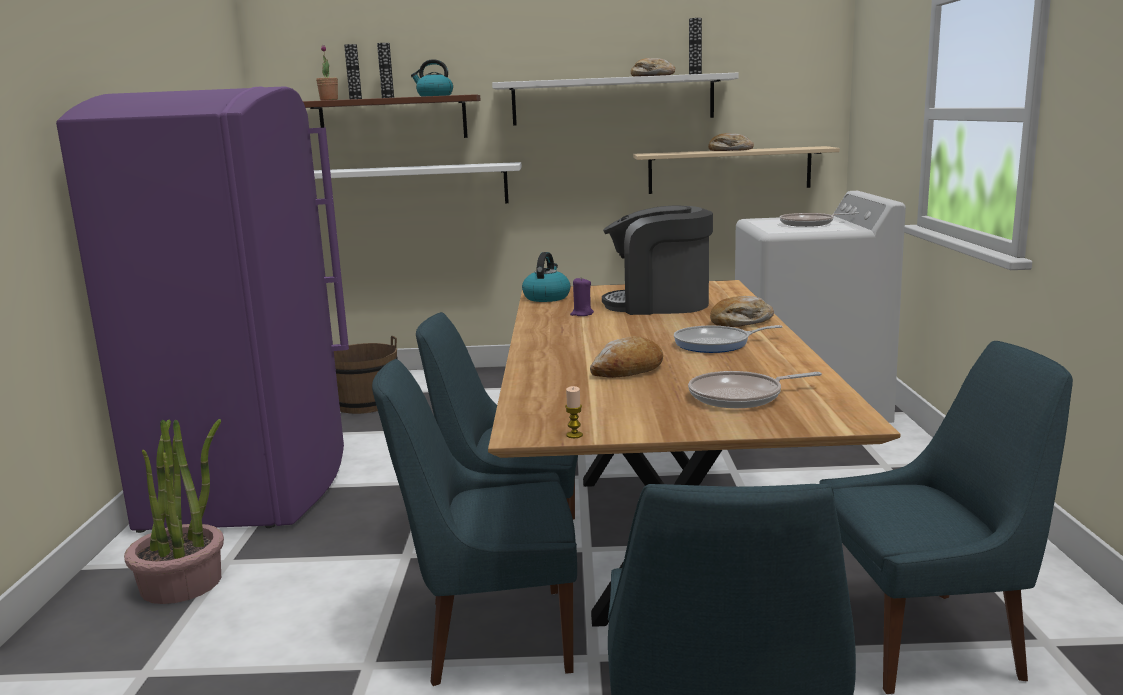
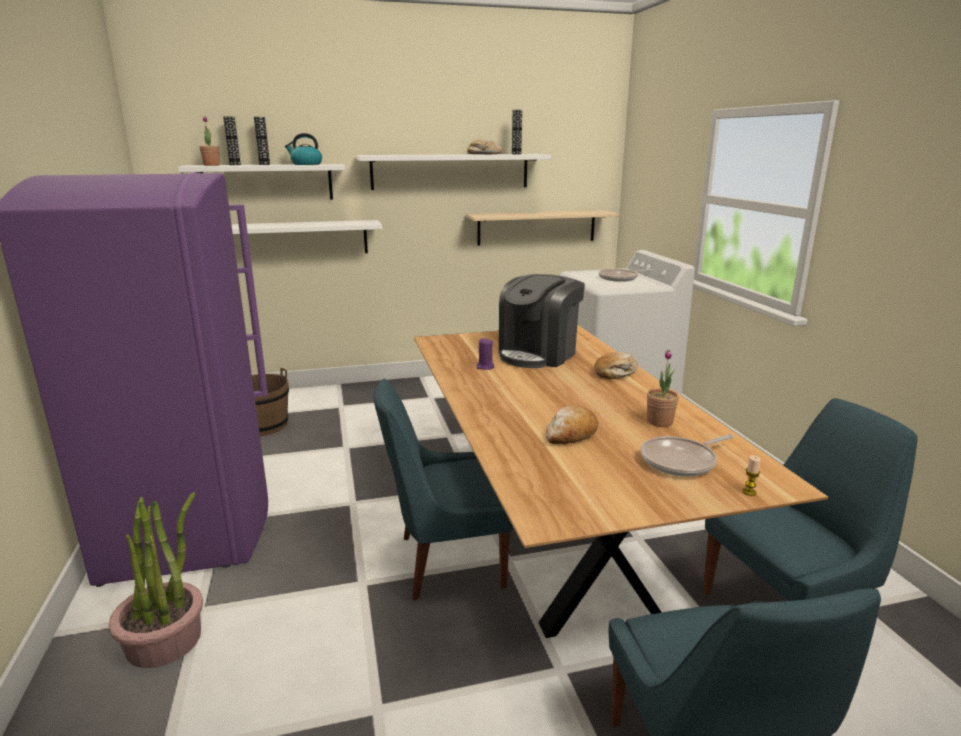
camera: 15 degrees left, 5 degrees up
brown shelf [303,94,481,138] -> white shelf [178,164,345,199]
blue chair [372,359,577,686] -> none
kettle [522,252,571,302] -> none
candle [565,386,583,438] -> candle moved to [742,455,761,496]
coffee machine [602,206,713,315] -> coffee machine turned 45 degrees counterclockwise [499,274,585,368]
frying pan [674,325,783,353] -> none
bread [708,133,754,151] -> none
none -> potted plant [647,350,679,427]

